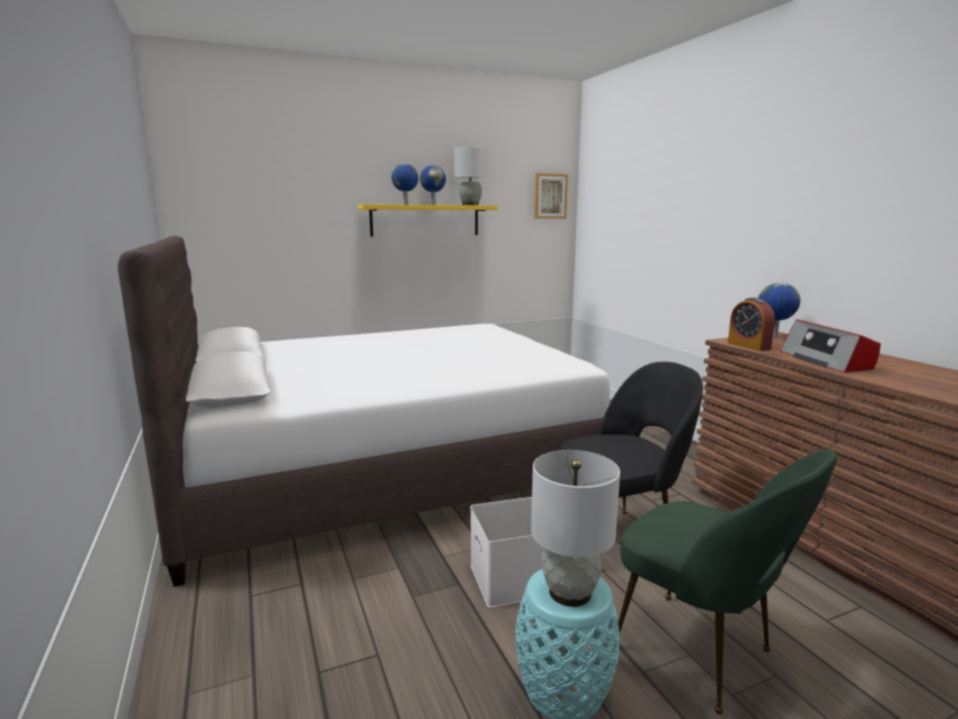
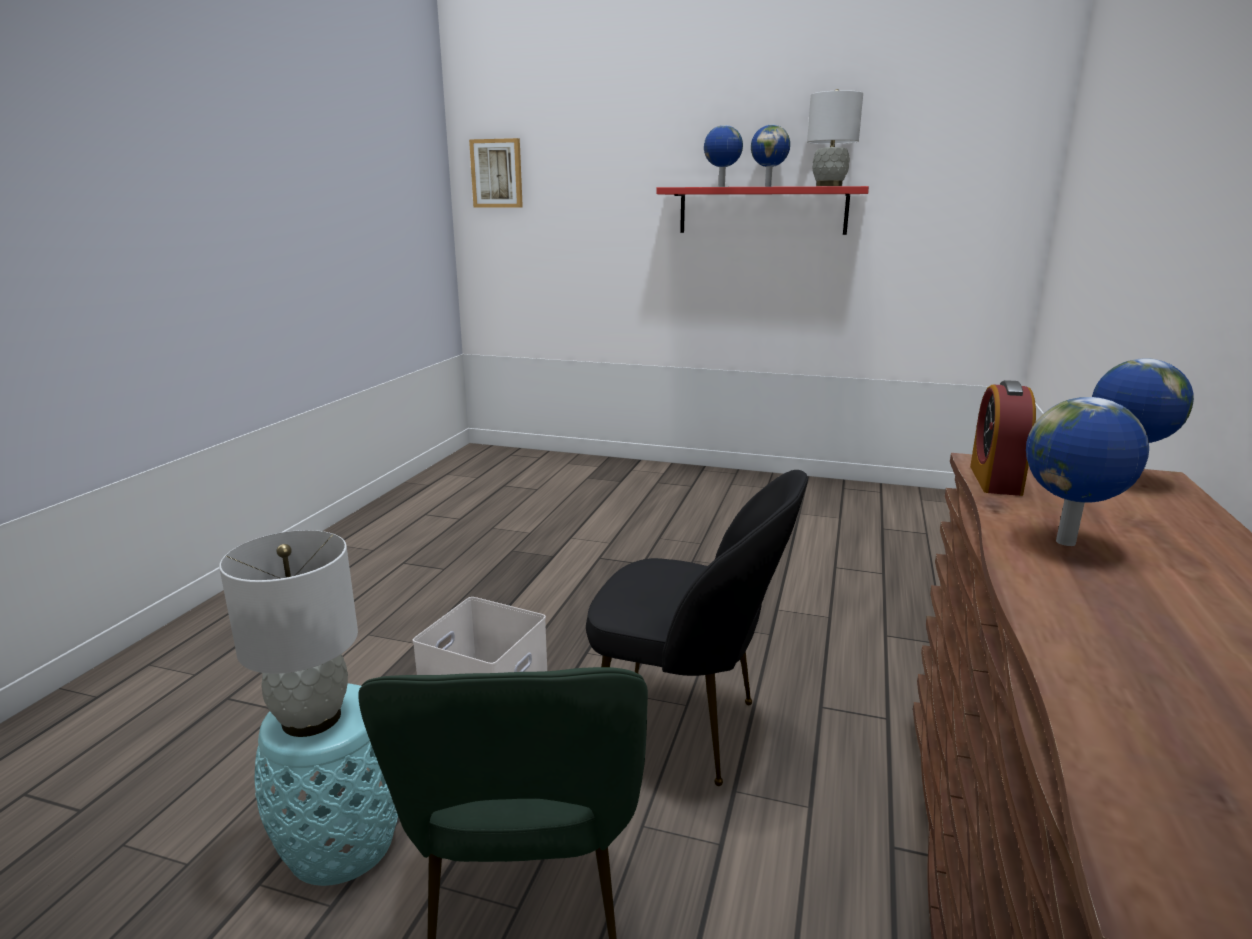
camera: 40 degrees right, 5 degrees up
white bed [118,236,610,587] -> none
yellow shelf [358,204,498,237] -> red shelf [657,186,869,235]
picture [534,173,568,219] -> picture moved to [469,138,523,208]
radio [780,319,881,373] -> globe [1026,397,1149,546]

